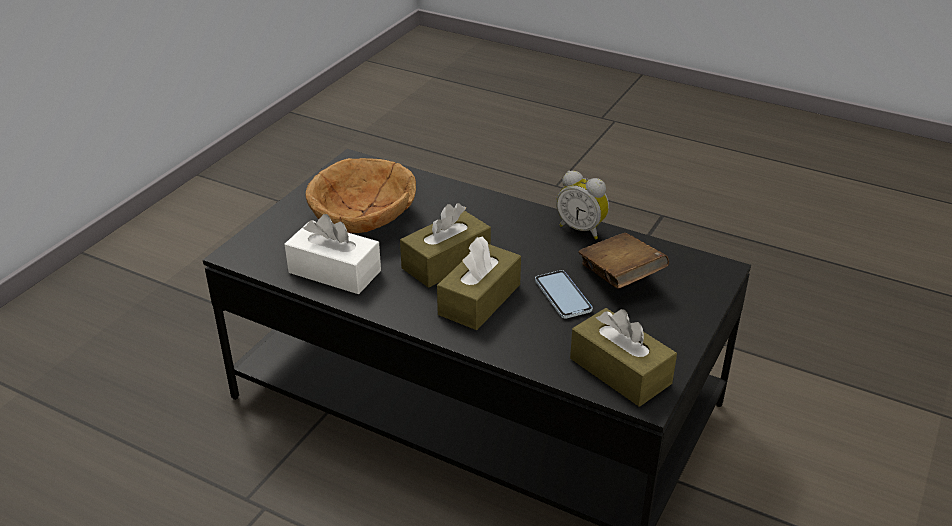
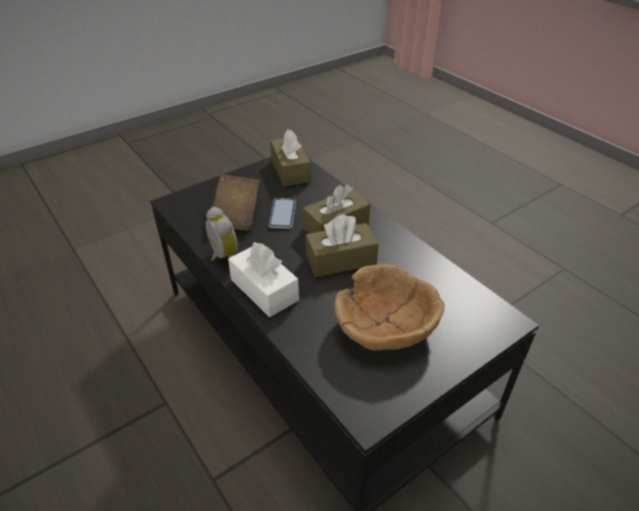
camera: 155 degrees left, 5 degrees up
white tissue box [285,214,381,294] -> white tissue box moved to [228,242,299,317]

